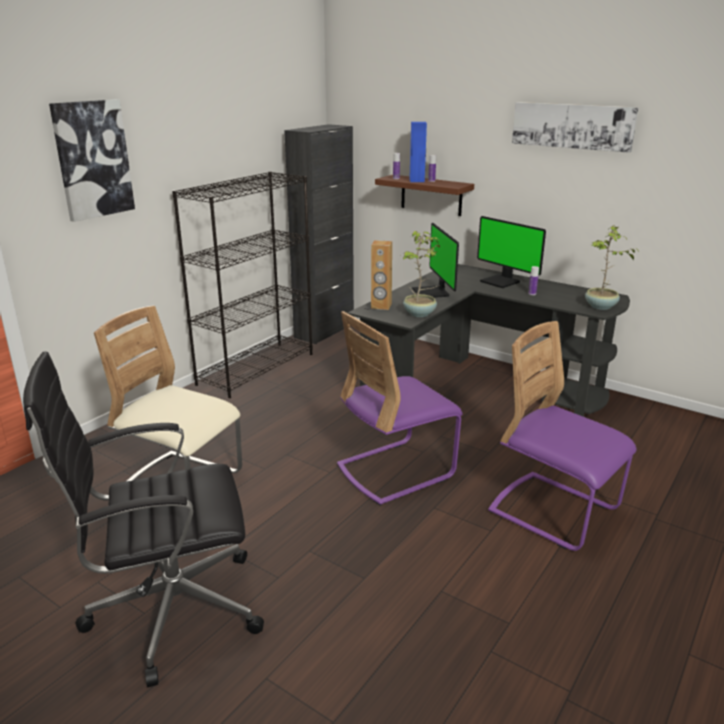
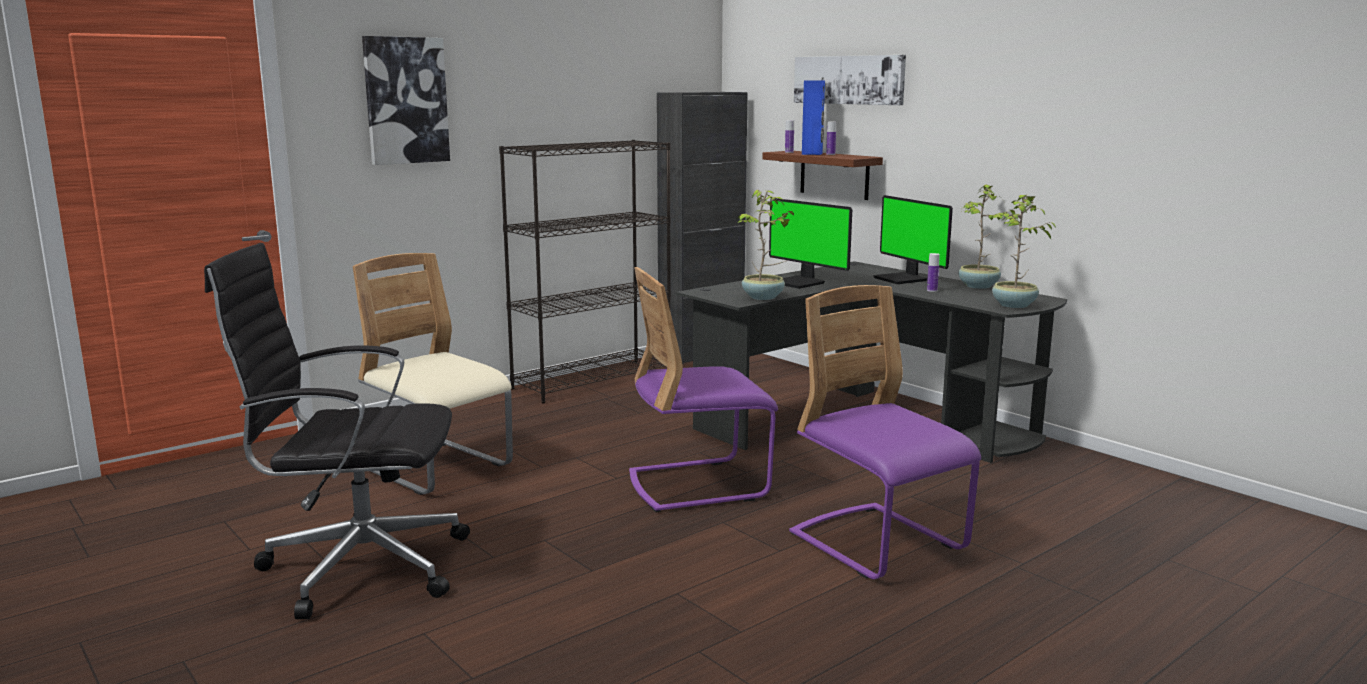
camera: 15 degrees right, 10 degrees down
brown speaker [371,240,392,310] -> none
monitor [412,223,459,298] -> monitor turned 45 degrees counterclockwise [769,198,852,289]
picture [512,102,639,153] -> picture moved to [794,55,906,105]
none -> potted plant [958,184,1021,289]

